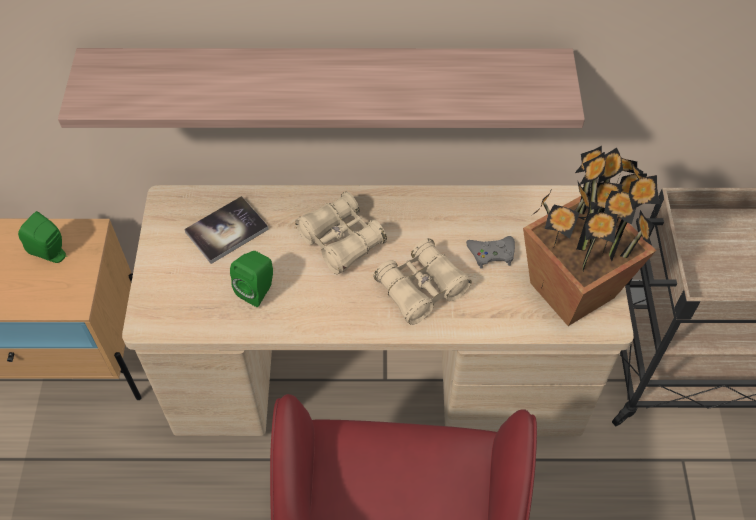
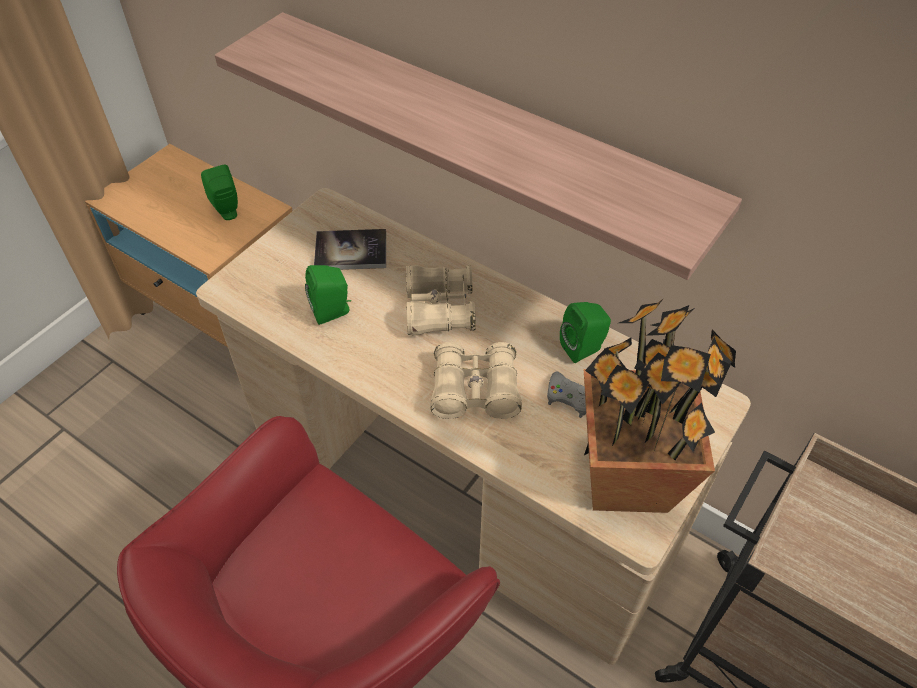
camera: 35 degrees right, 5 degrees down
none -> green speaker [560,302,611,363]

